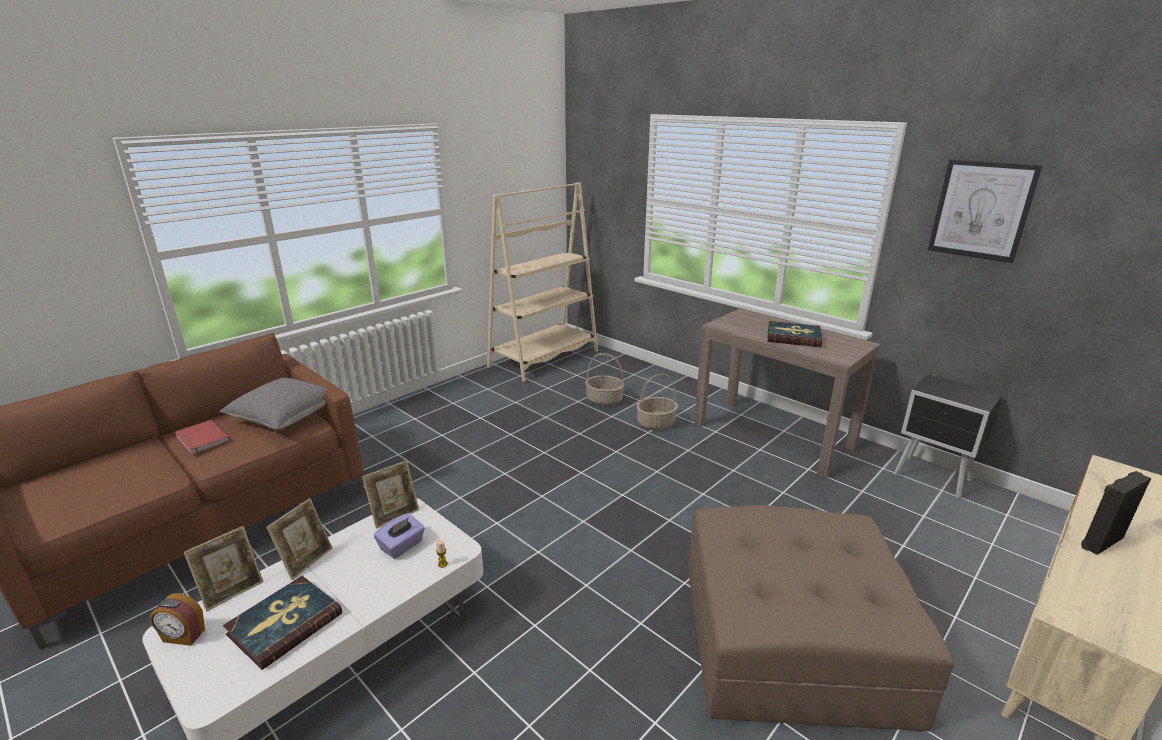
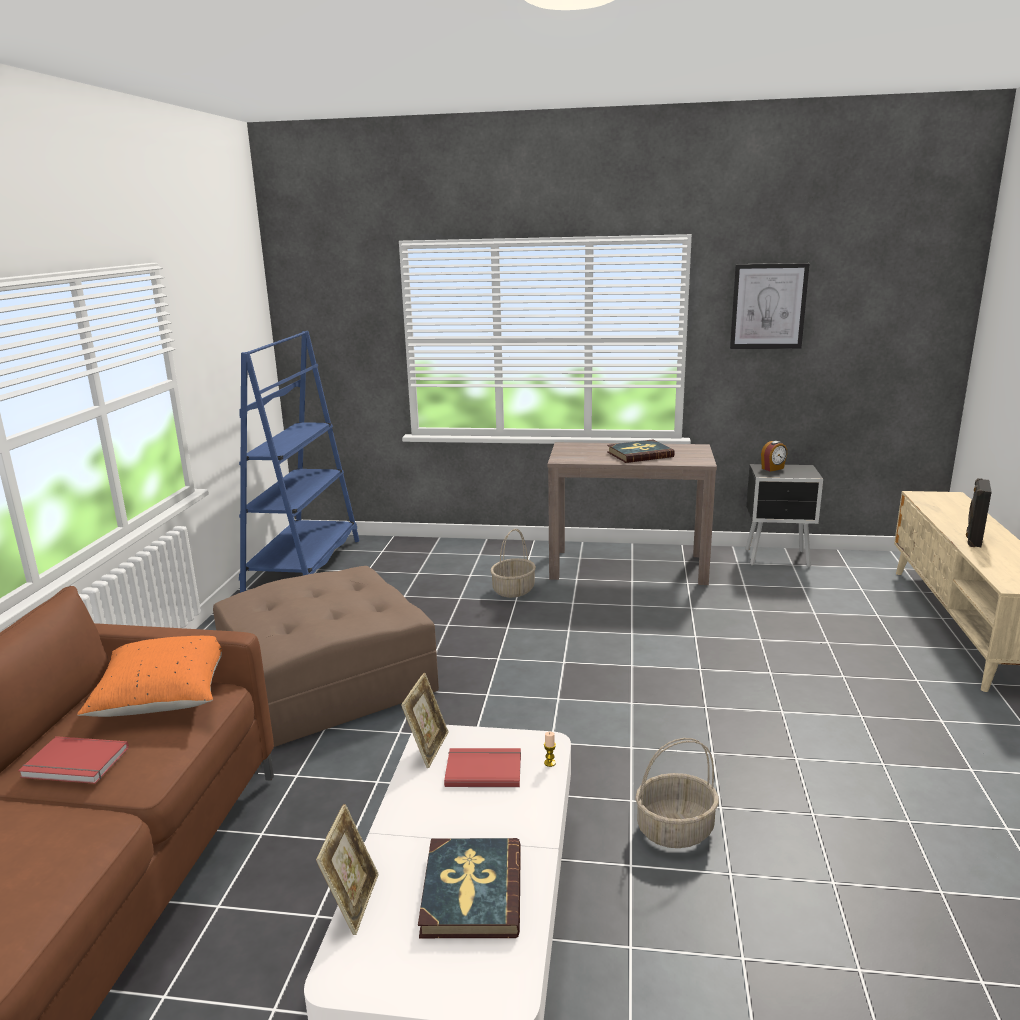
camera: 35 degrees left, 5 degrees down
alarm clock [150,593,205,646] -> alarm clock moved to [761,441,787,472]
grey pillow [220,378,327,430] -> orange pillow [77,636,222,717]
picture frame [266,498,333,580] -> none
purple tissue box [374,513,425,559] -> red book [444,748,521,787]
beige bookcase [487,182,598,382] -> blue bookcase [239,331,360,593]
basket [585,353,625,406] -> basket moved to [635,738,719,848]
brown ottoman [688,505,954,731] -> brown ottoman moved to [213,566,439,747]

